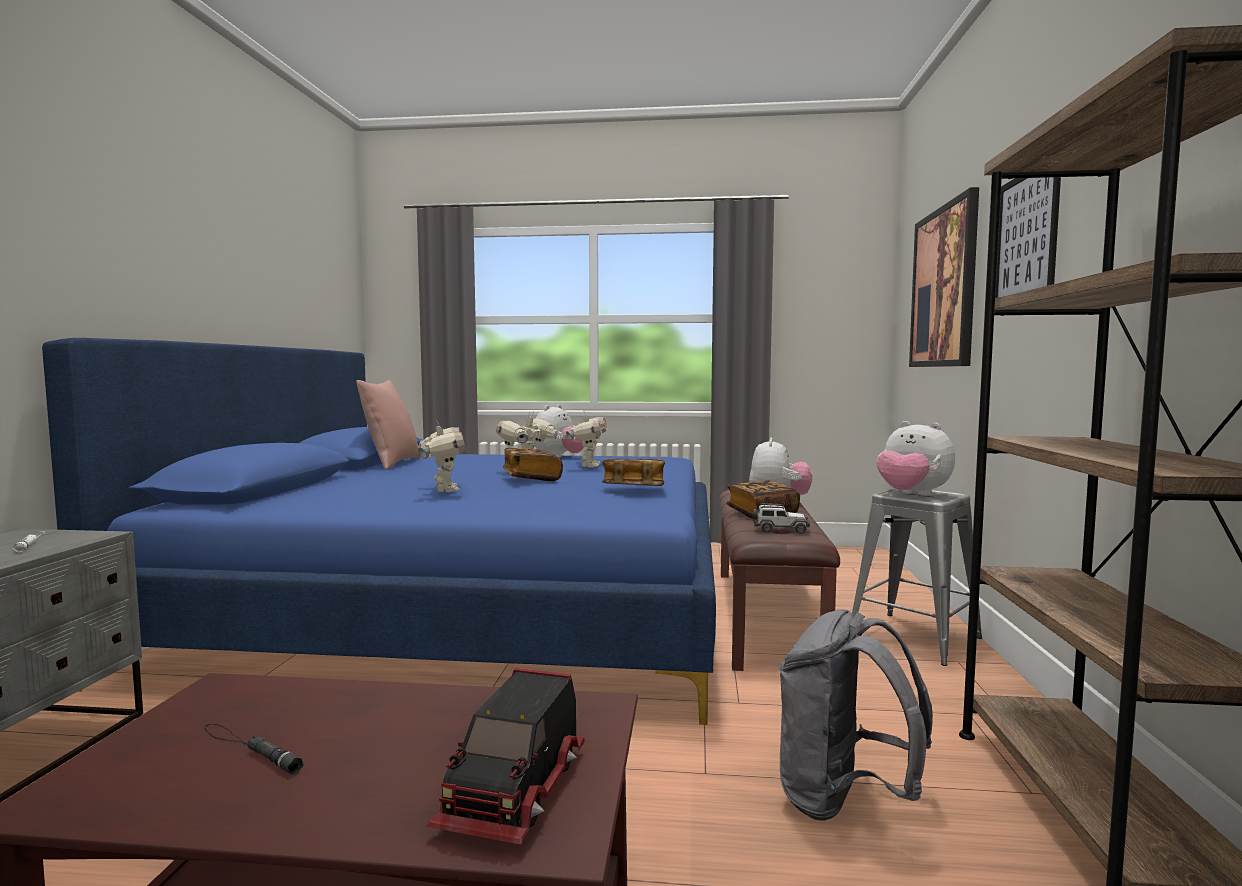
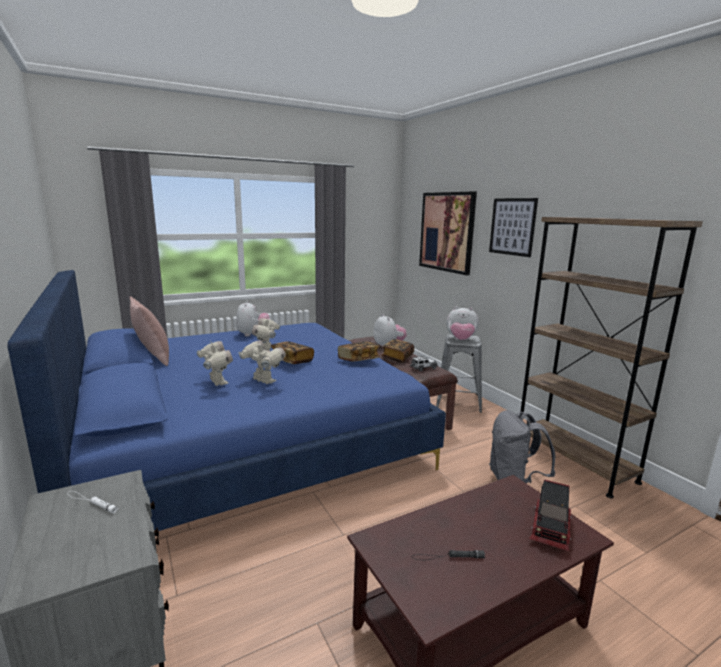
camera: 35 degrees left, 10 degrees up
toy truck [426,668,585,845] -> toy truck turned 45 degrees clockwise [530,479,572,551]
toy robot [566,410,607,468] -> toy robot moved to [197,341,233,386]

